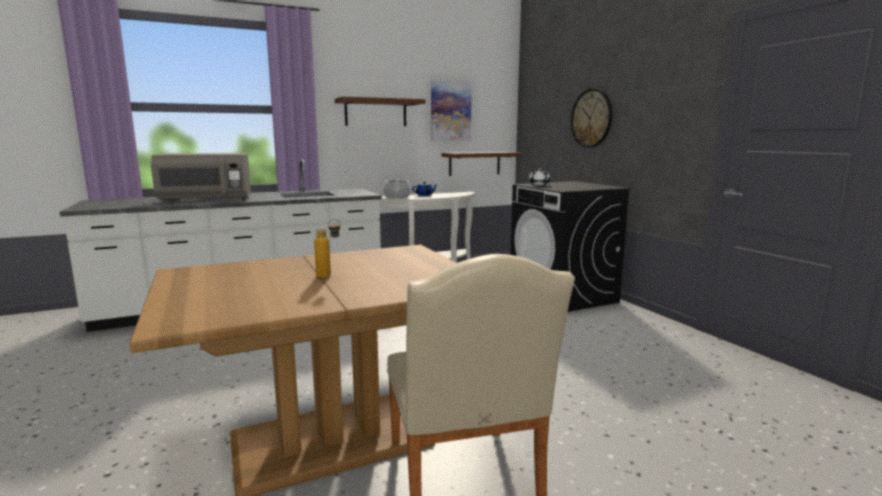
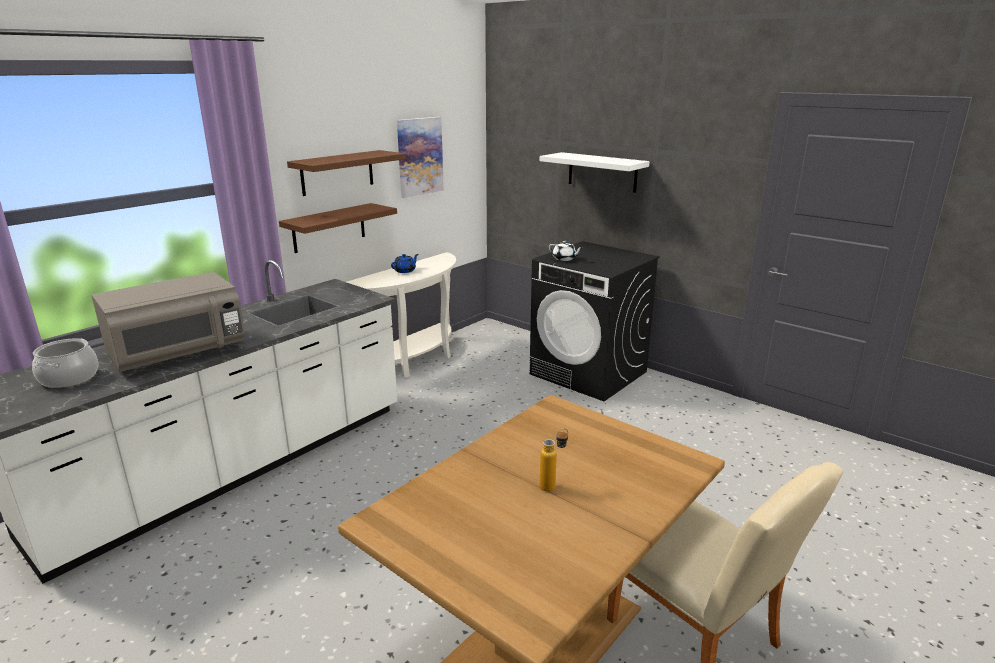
camera: 25 degrees left, 10 degrees up
cooking pot [383,180,411,199] -> cooking pot moved to [32,339,98,388]
brown shelf [441,152,521,176] -> brown shelf moved to [279,203,397,253]
wall clock [571,89,613,147] -> white shelf [540,152,650,193]

